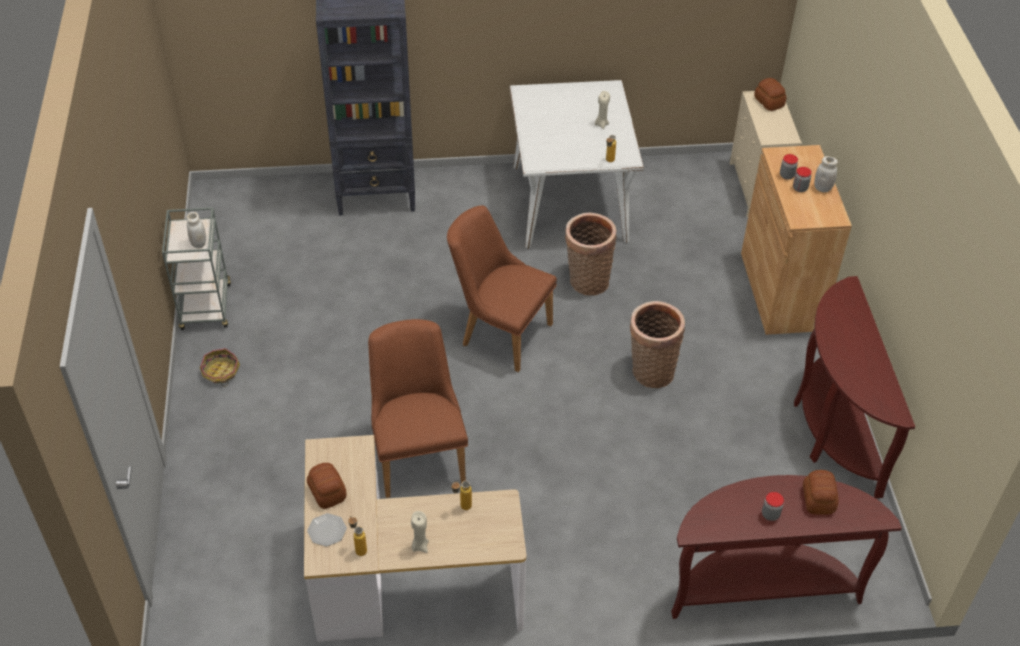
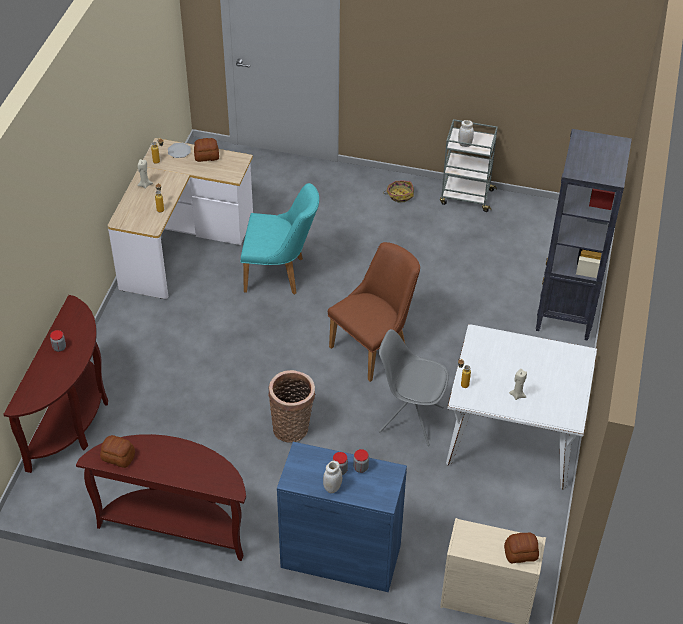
camera: 110 degrees right, 0 degrees up
brown chair [368,319,468,498] -> turquoise chair [241,183,319,294]
basket [565,212,617,296] -> grey chair [378,329,448,446]
brown cabinet [741,145,852,335] -> blue cabinet [277,442,407,592]
bread [803,470,839,515] -> bread moved to [100,435,135,468]

